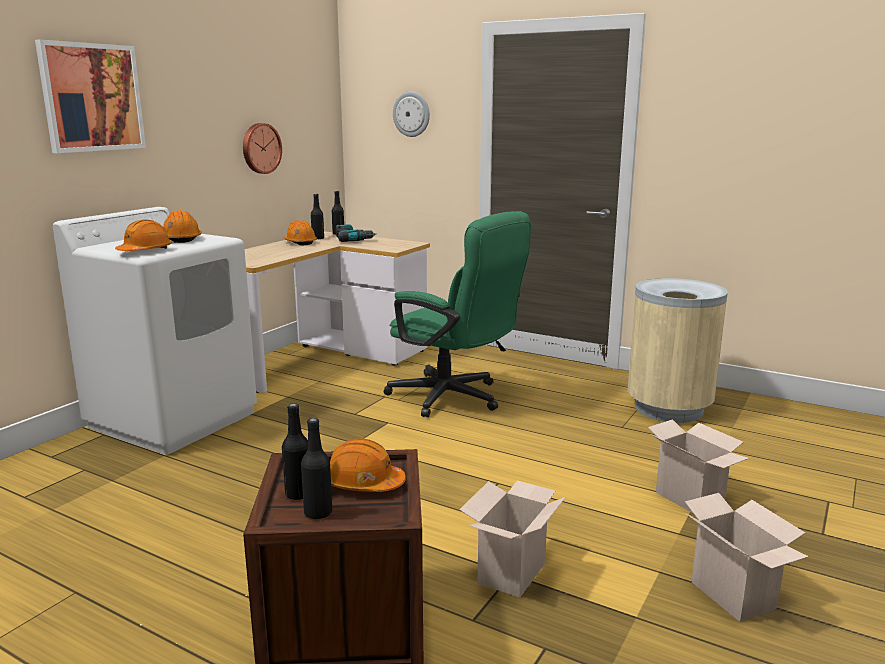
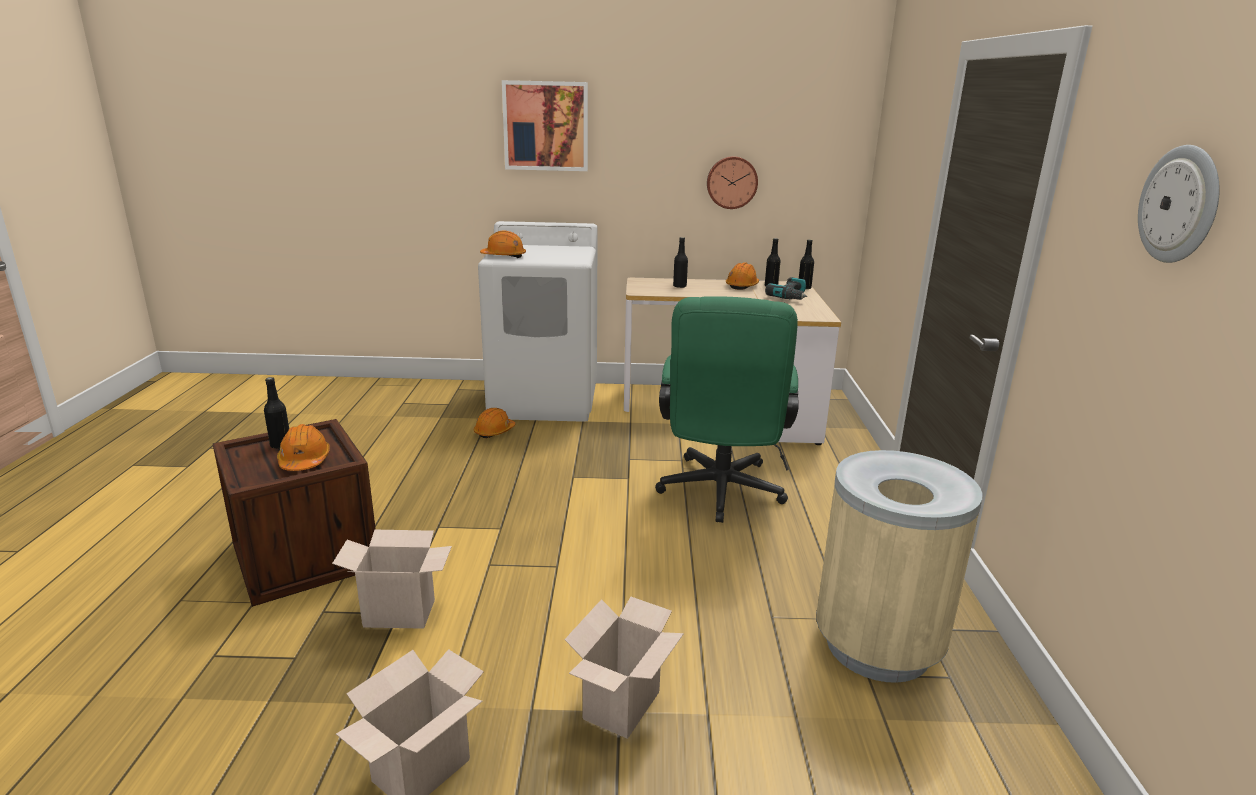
camera: 60 degrees right, 5 degrees up
orange hard hat [163,210,202,243] -> orange hard hat moved to [474,408,515,438]
black bottle [301,418,332,520] -> black bottle moved to [673,237,688,288]
wall clock [393,91,430,137] -> wall clock moved to [1138,145,1220,263]

